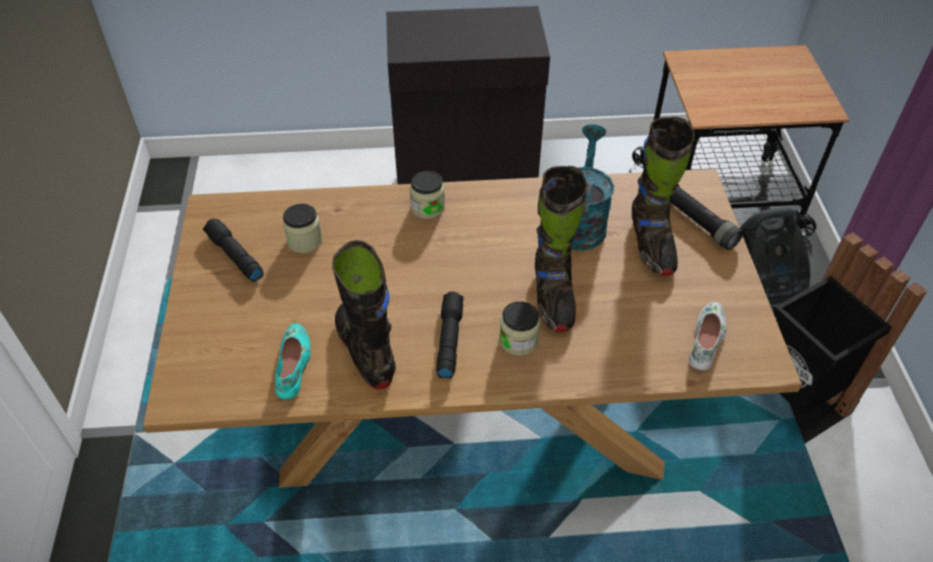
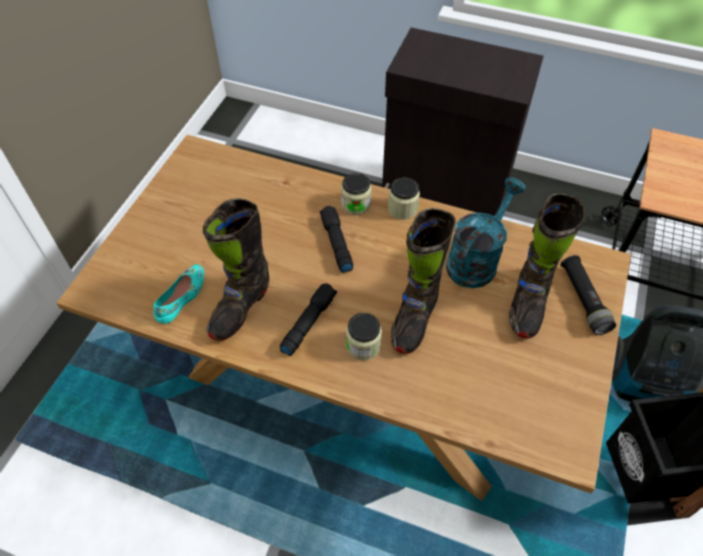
camera: 25 degrees right, 5 degrees up
black flashlight [203,218,263,282] -> black flashlight moved to [320,206,353,273]
jar [283,204,322,253] -> jar moved to [388,178,420,220]
black boot [332,240,396,389] -> black boot turned 150 degrees counterclockwise [203,198,269,341]
white shoe [689,302,726,370] -> none

